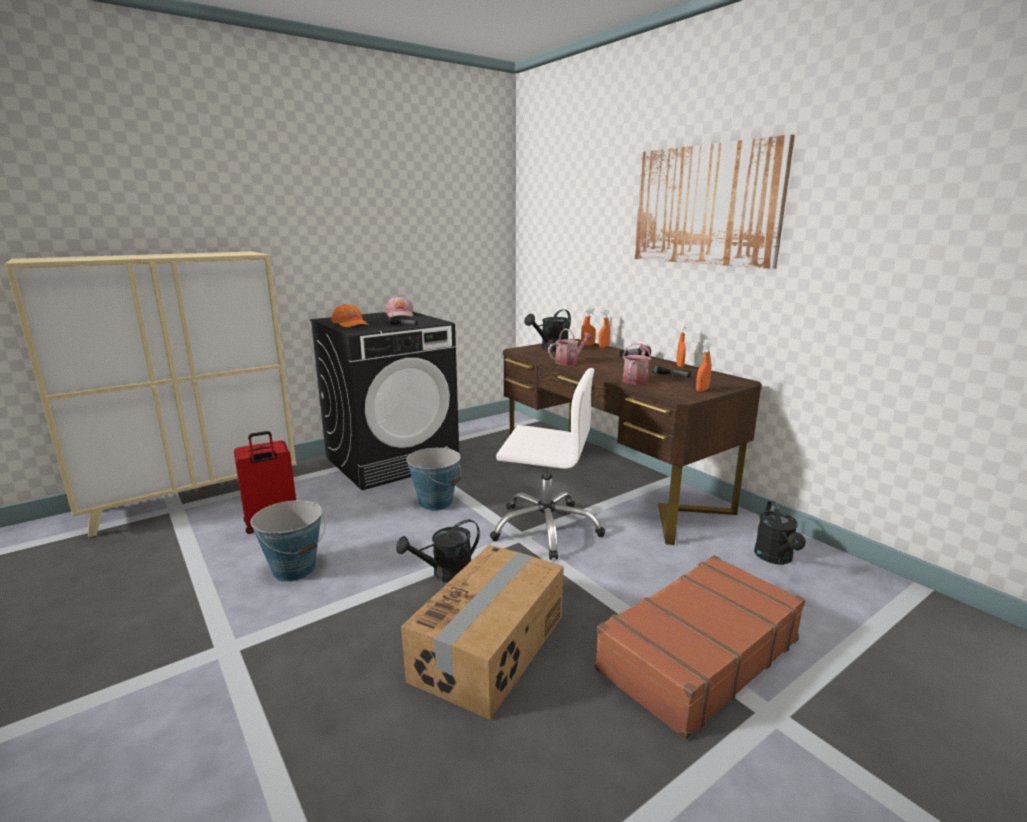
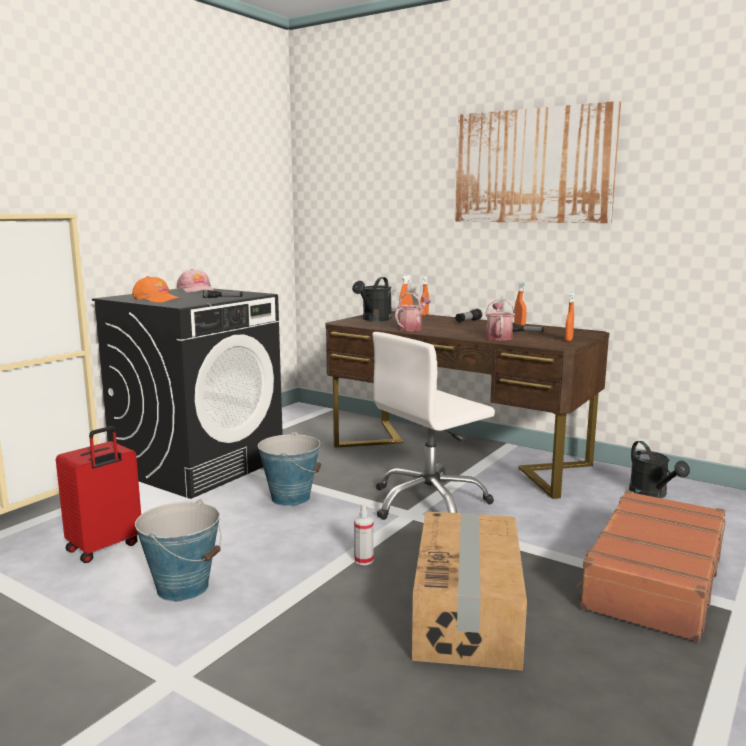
camera: 20 degrees left, 5 degrees down
black watering can [396,519,480,583] -> spray bottle [354,503,373,565]
white office chair [490,368,605,560] -> white office chair turned 150 degrees clockwise [372,332,495,520]

